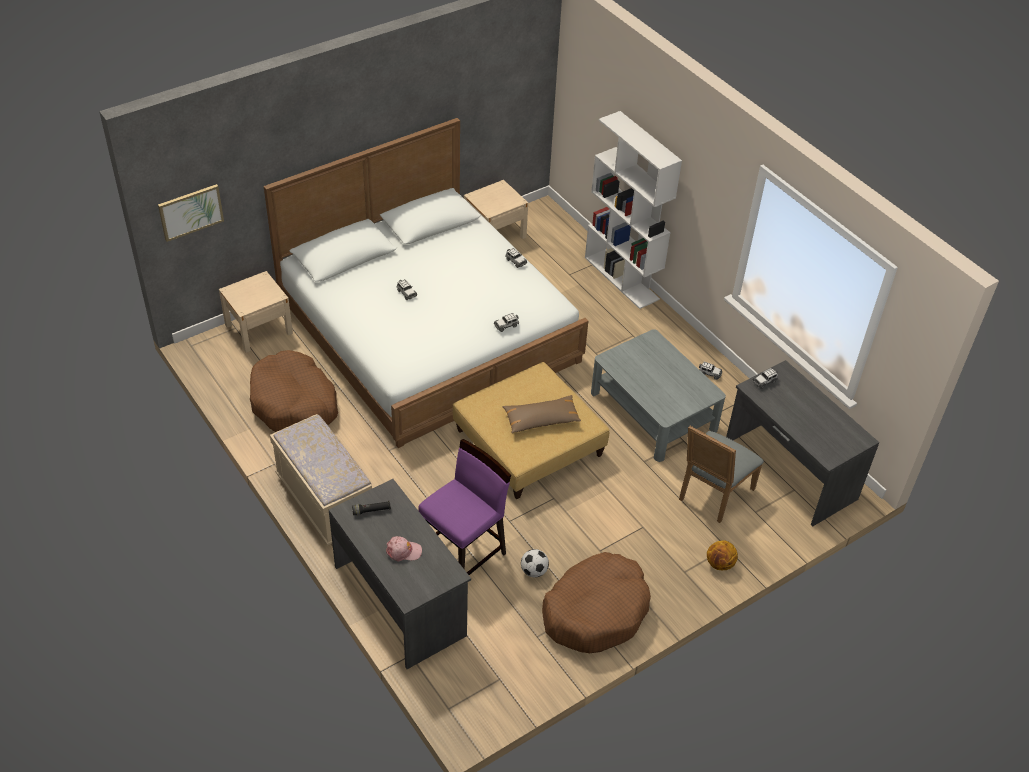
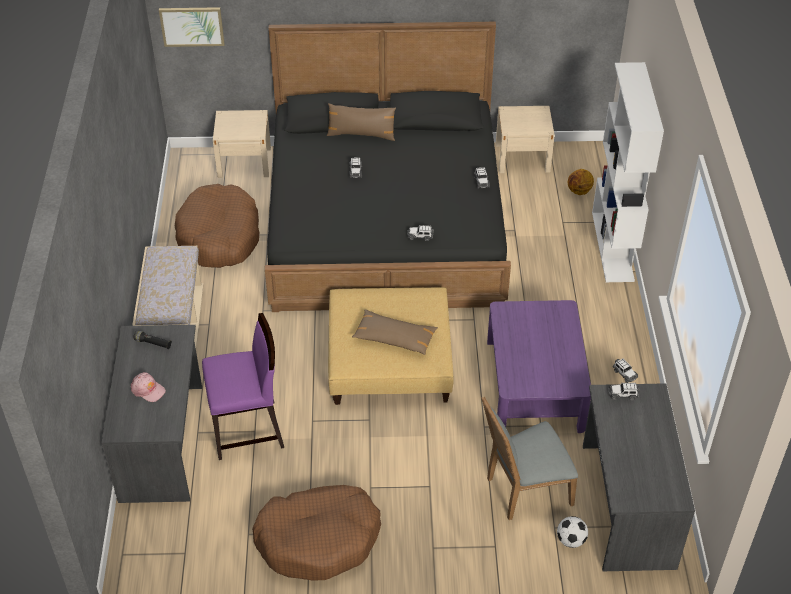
camera: 35 degrees right, 0 degrees up
white bed [264,118,588,448] -> black bed [265,22,511,312]
football [521,549,549,578] -> football moved to [557,516,588,548]
grey coffee table [591,329,726,462] -> purple coffee table [487,300,591,433]
basketball [707,541,738,570] -> basketball moved to [568,169,594,195]
none -> brown pillow [327,103,396,141]

